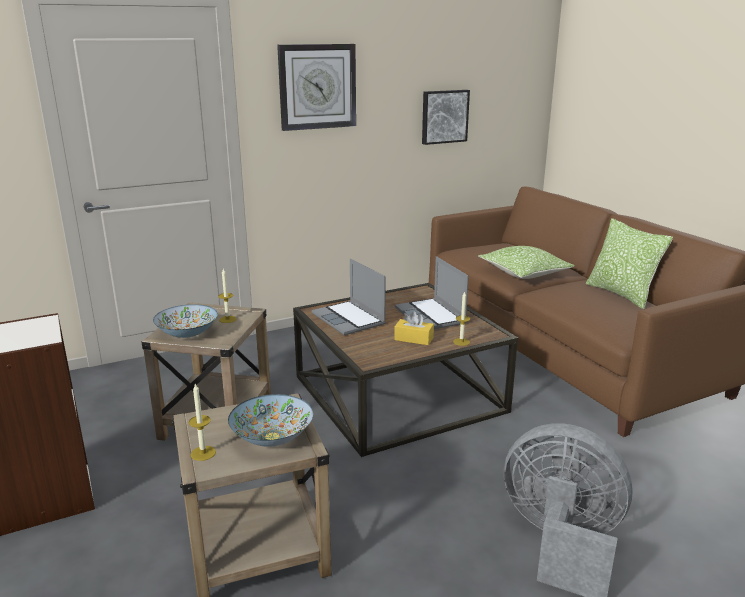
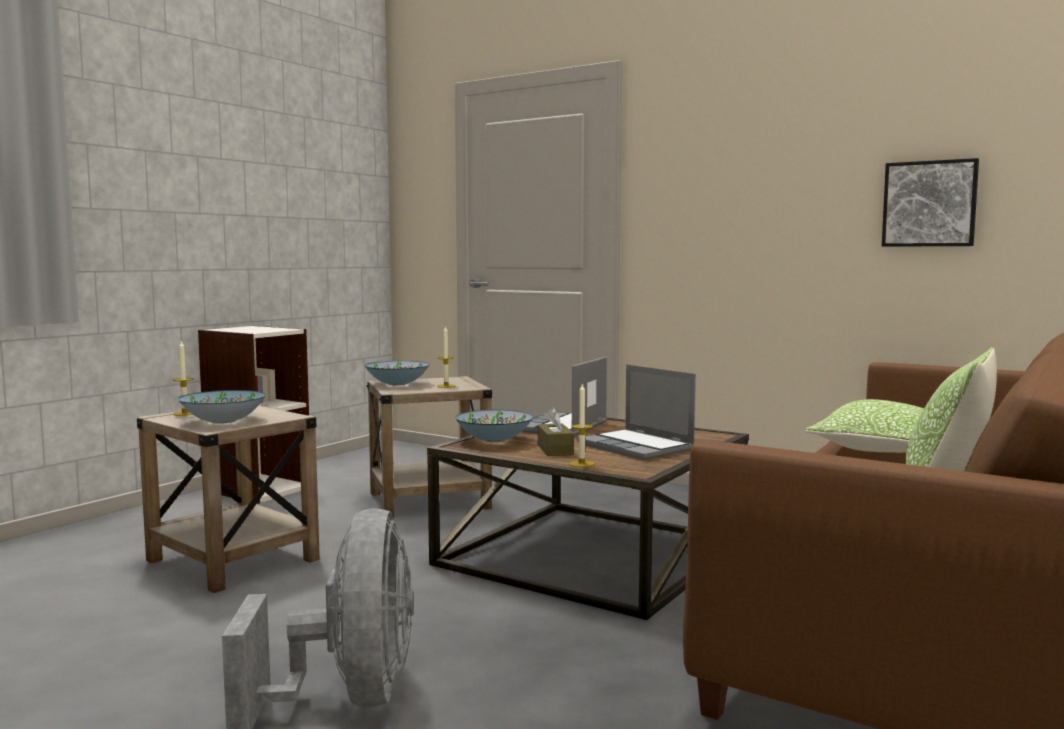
camera: 60 degrees right, 15 degrees down
wall clock [277,44,356,131] -> none
yellow tissue box [394,312,434,345] -> brown tissue box [538,408,574,456]
laptop [395,256,469,329] -> laptop turned 75 degrees counterclockwise [577,364,696,460]
none -> bowl [455,410,533,442]

